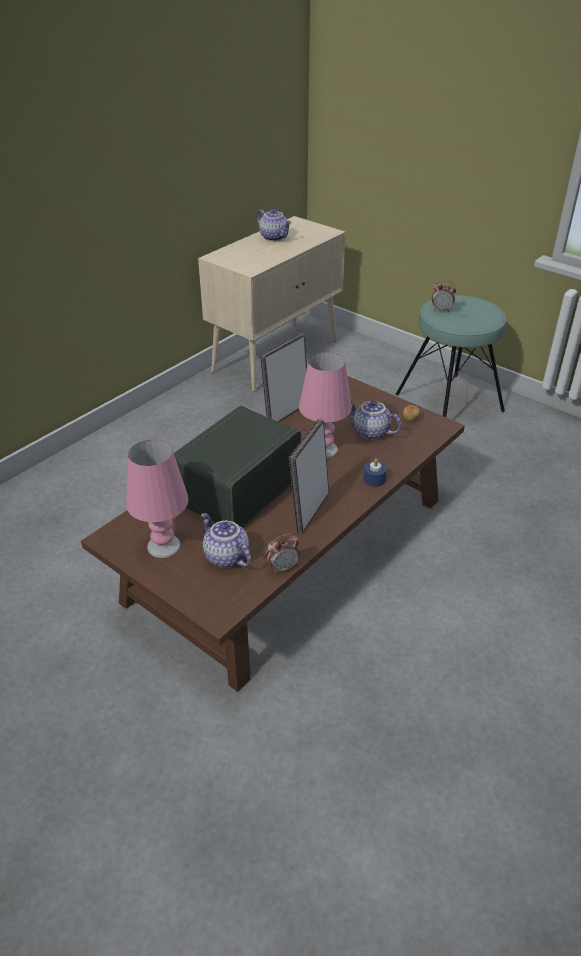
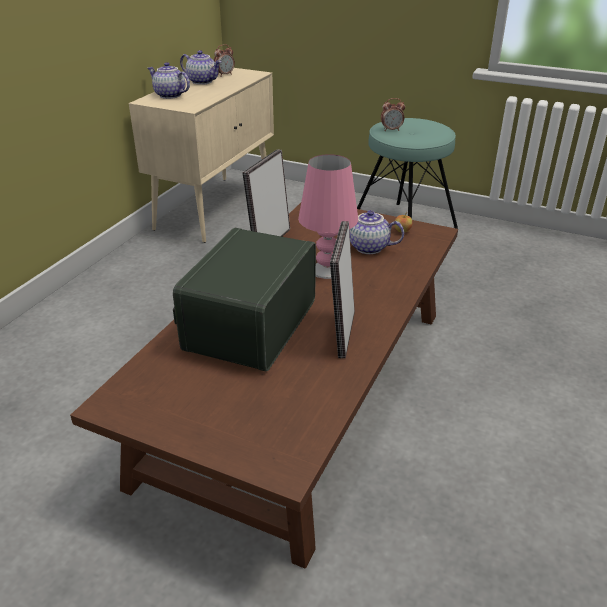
camera: 15 degrees left, 5 degrees down
pink table lamp [126,440,189,558] -> none
teapot [201,513,251,568] -> teapot moved to [148,62,190,99]
alarm clock [266,534,300,574] -> alarm clock moved to [214,44,235,76]
blue candle [363,458,387,487] -> none

